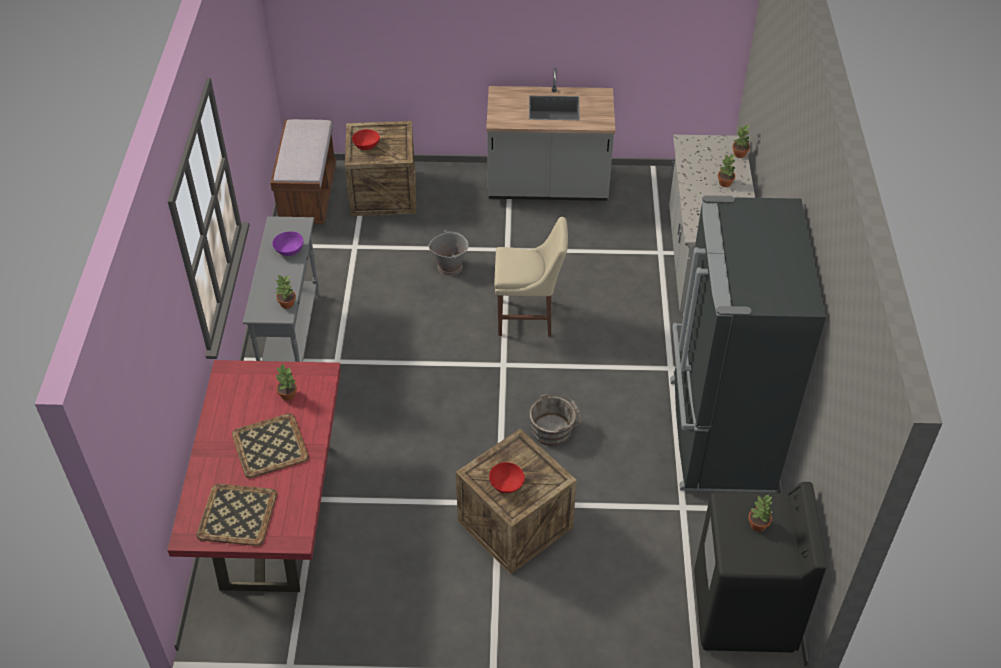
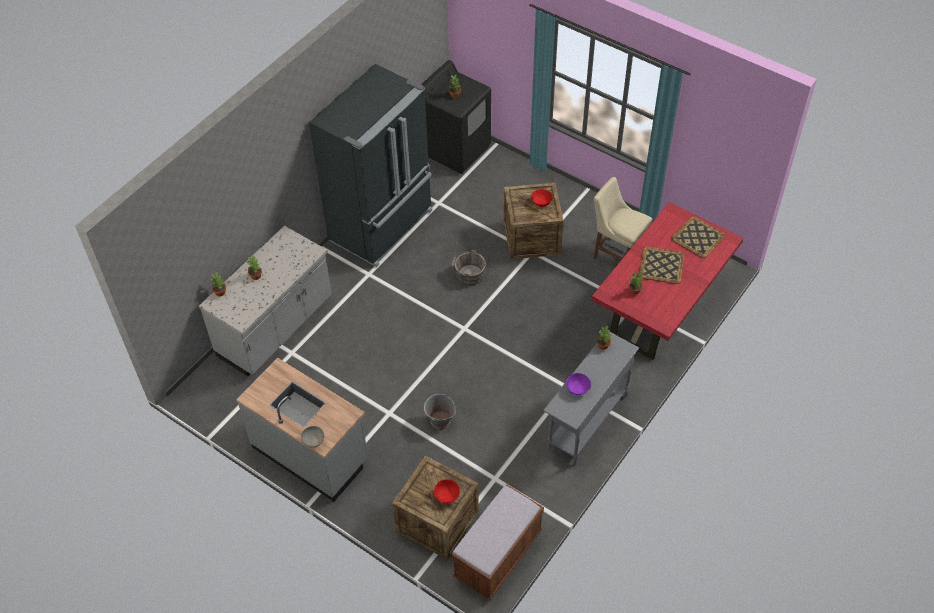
camera: 145 degrees left, 5 degrees up
beige chair [494,217,568,337] -> beige chair moved to [594,177,652,260]
none -> grey bowl [301,426,324,447]

